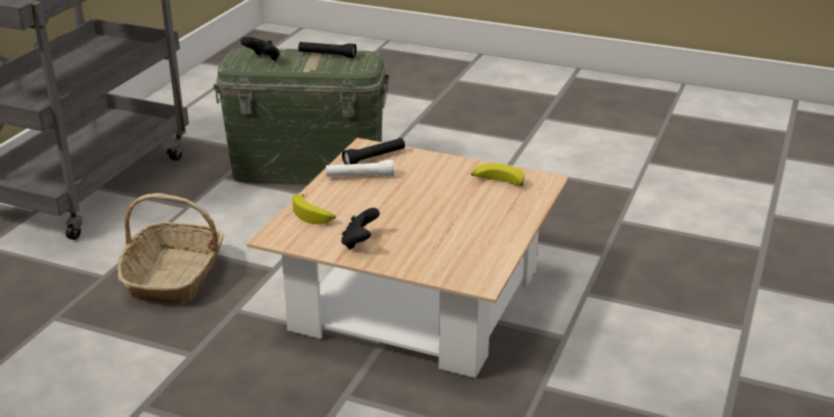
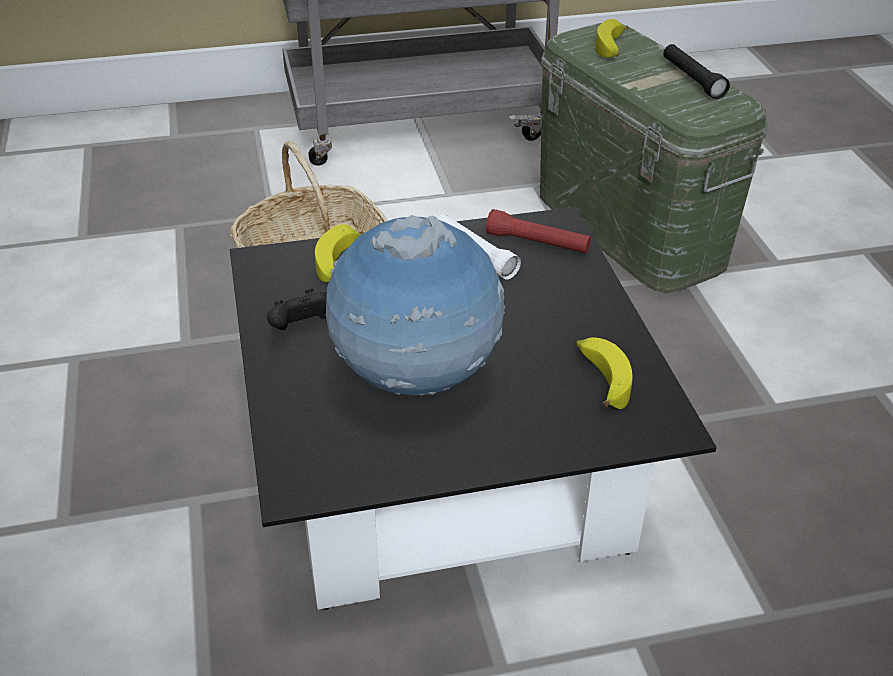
camera: 55 degrees right, 10 degrees up
black game controller [241,37,280,61] -> banana [596,19,628,57]
beige coffee table [247,138,569,378] -> black coffee table [230,207,717,610]
black flashlight [342,138,405,164] -> red flashlight [486,209,591,254]
none -> globe [326,215,505,395]

